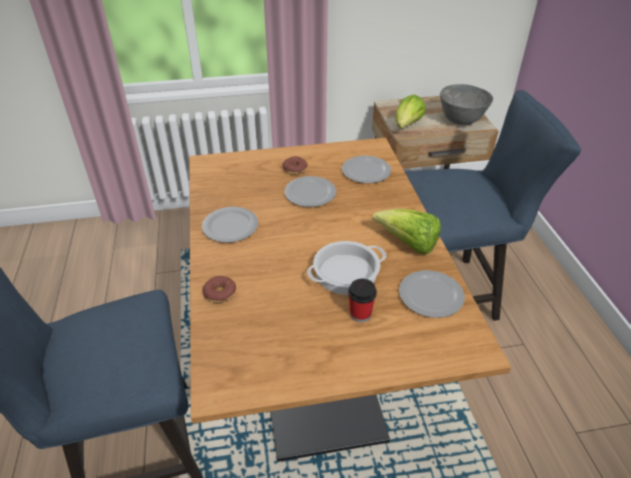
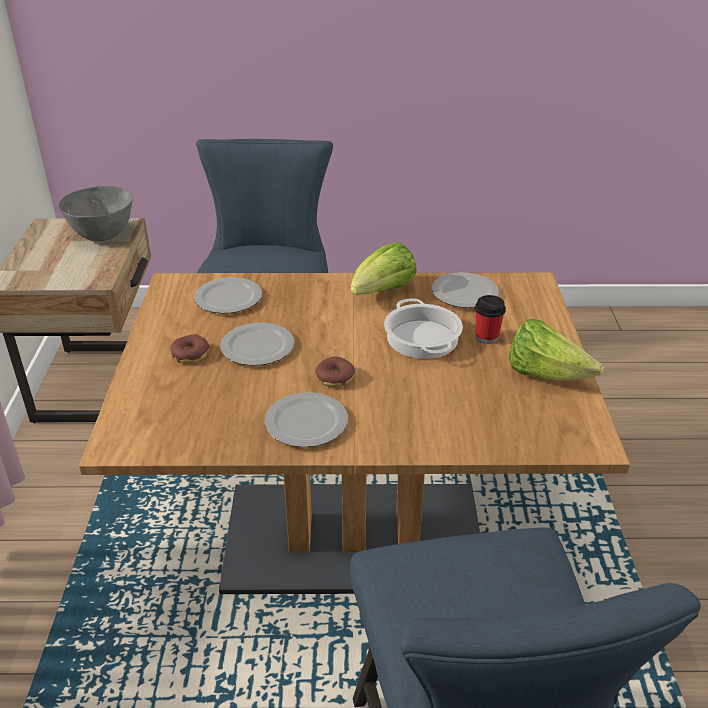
camera: 80 degrees left, 5 degrees down
donut [203,276,236,303] -> donut moved to [315,357,355,387]
lettuce [395,95,426,129] -> lettuce moved to [509,319,604,381]

